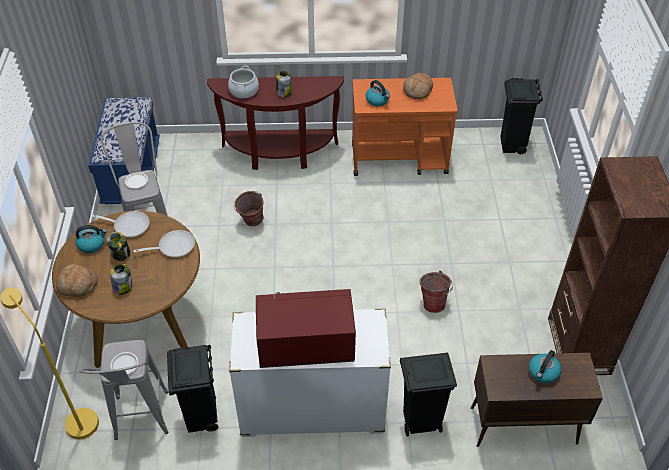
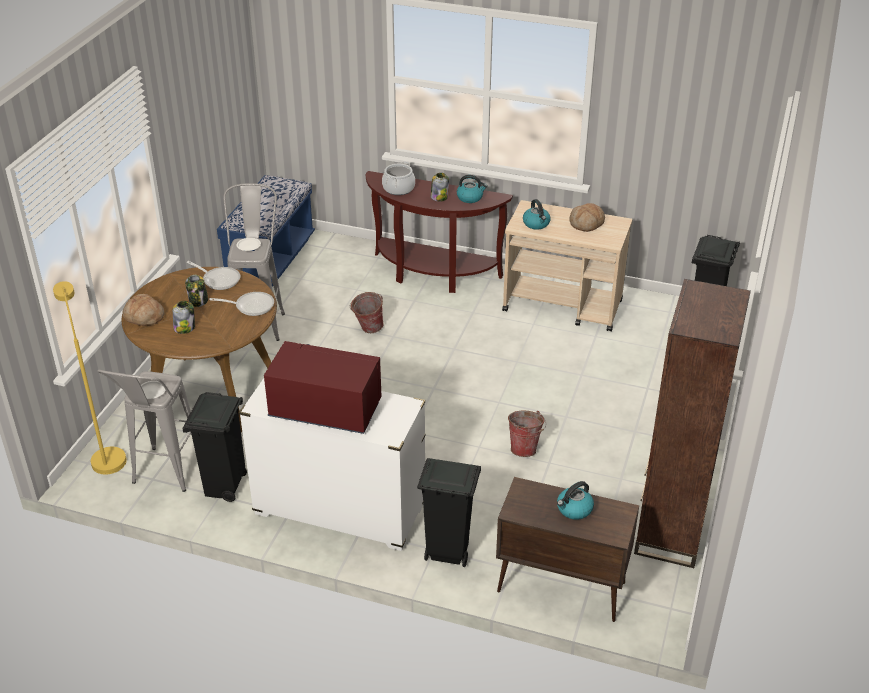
camera: 20 degrees right, 10 degrees down
kettle [75,225,107,253] -> kettle moved to [457,175,488,203]
orange cart [352,78,458,176] -> beige cart [502,200,633,332]

